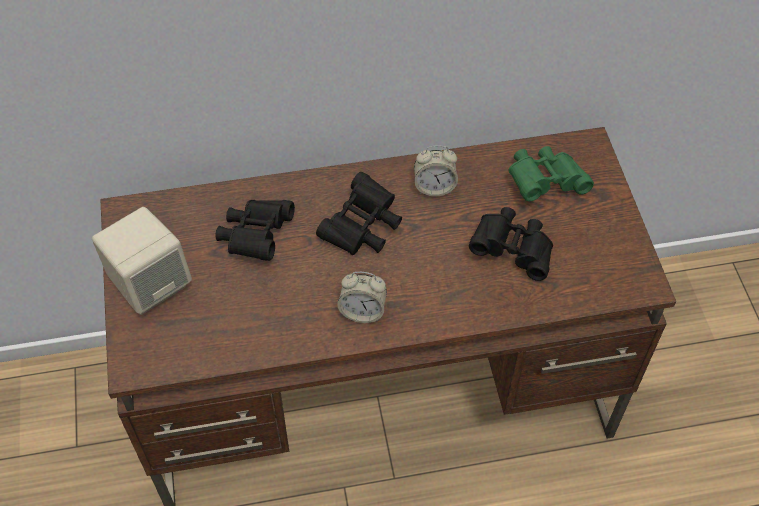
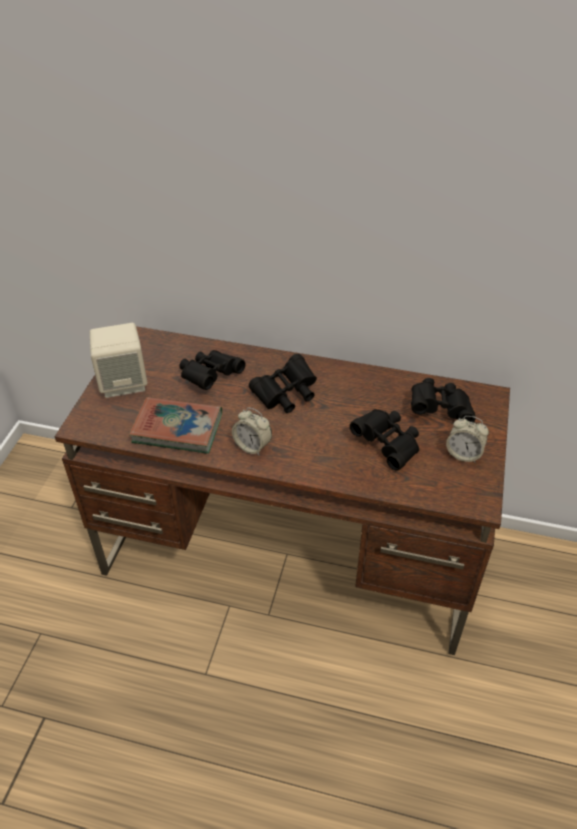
camera: 25 degrees right, 10 degrees down
alarm clock [414,145,458,197] -> alarm clock moved to [446,416,489,463]
green binoculars [508,146,594,201] -> black binoculars [411,378,475,422]
none -> book [129,397,222,454]

